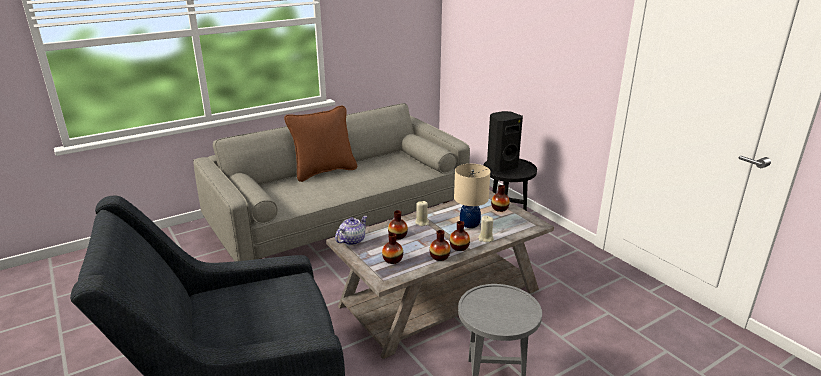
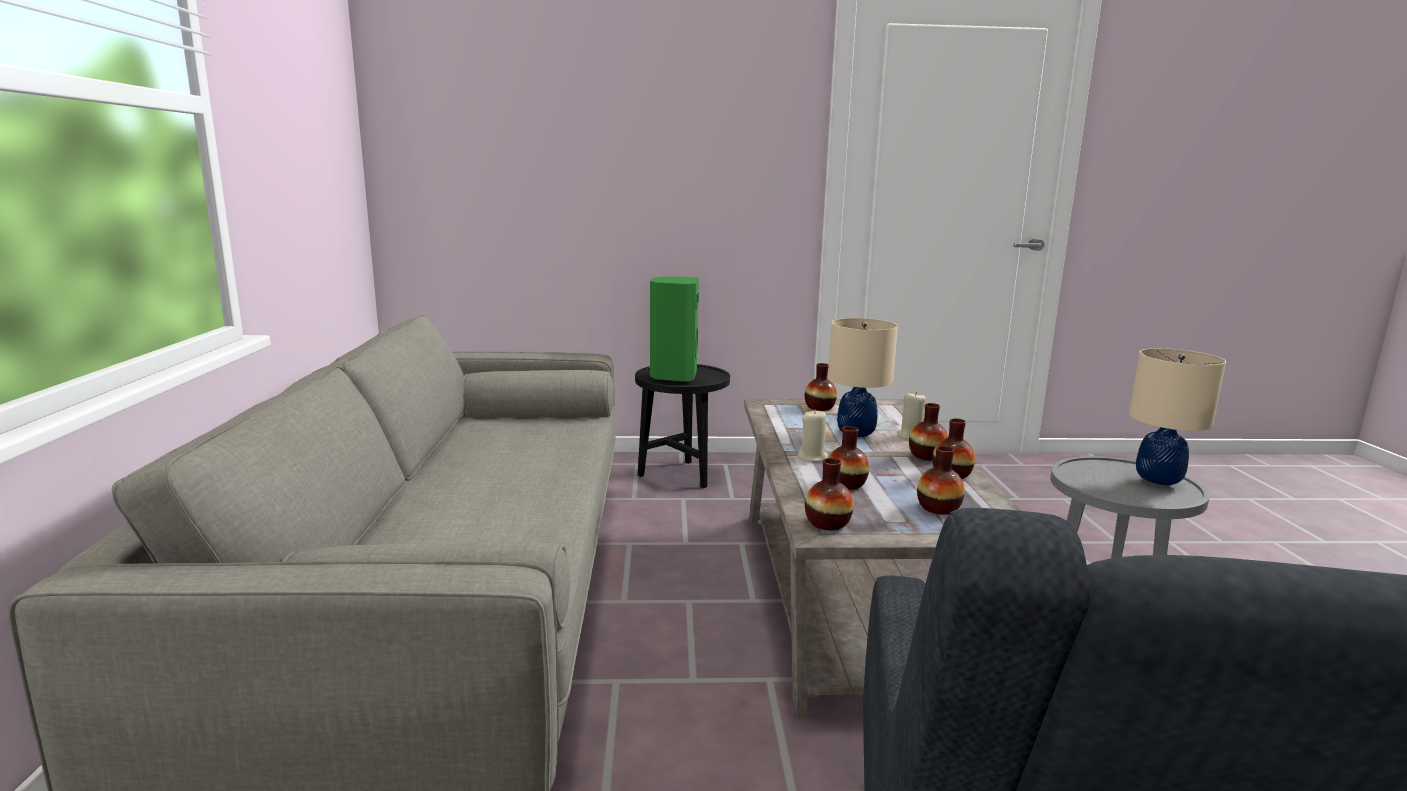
camera: 60 degrees left, 10 degrees down
brown pillow [284,106,357,182] -> none
teapot [335,216,368,245] -> vase [805,458,854,530]
black speaker [487,111,523,172] -> green speaker [650,277,699,382]
none -> beige table lamp [1129,348,1226,485]

